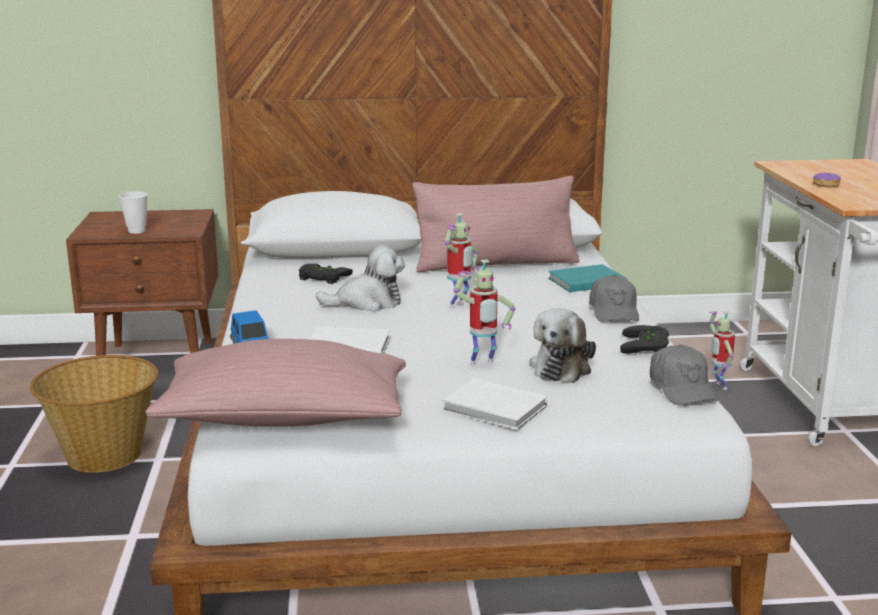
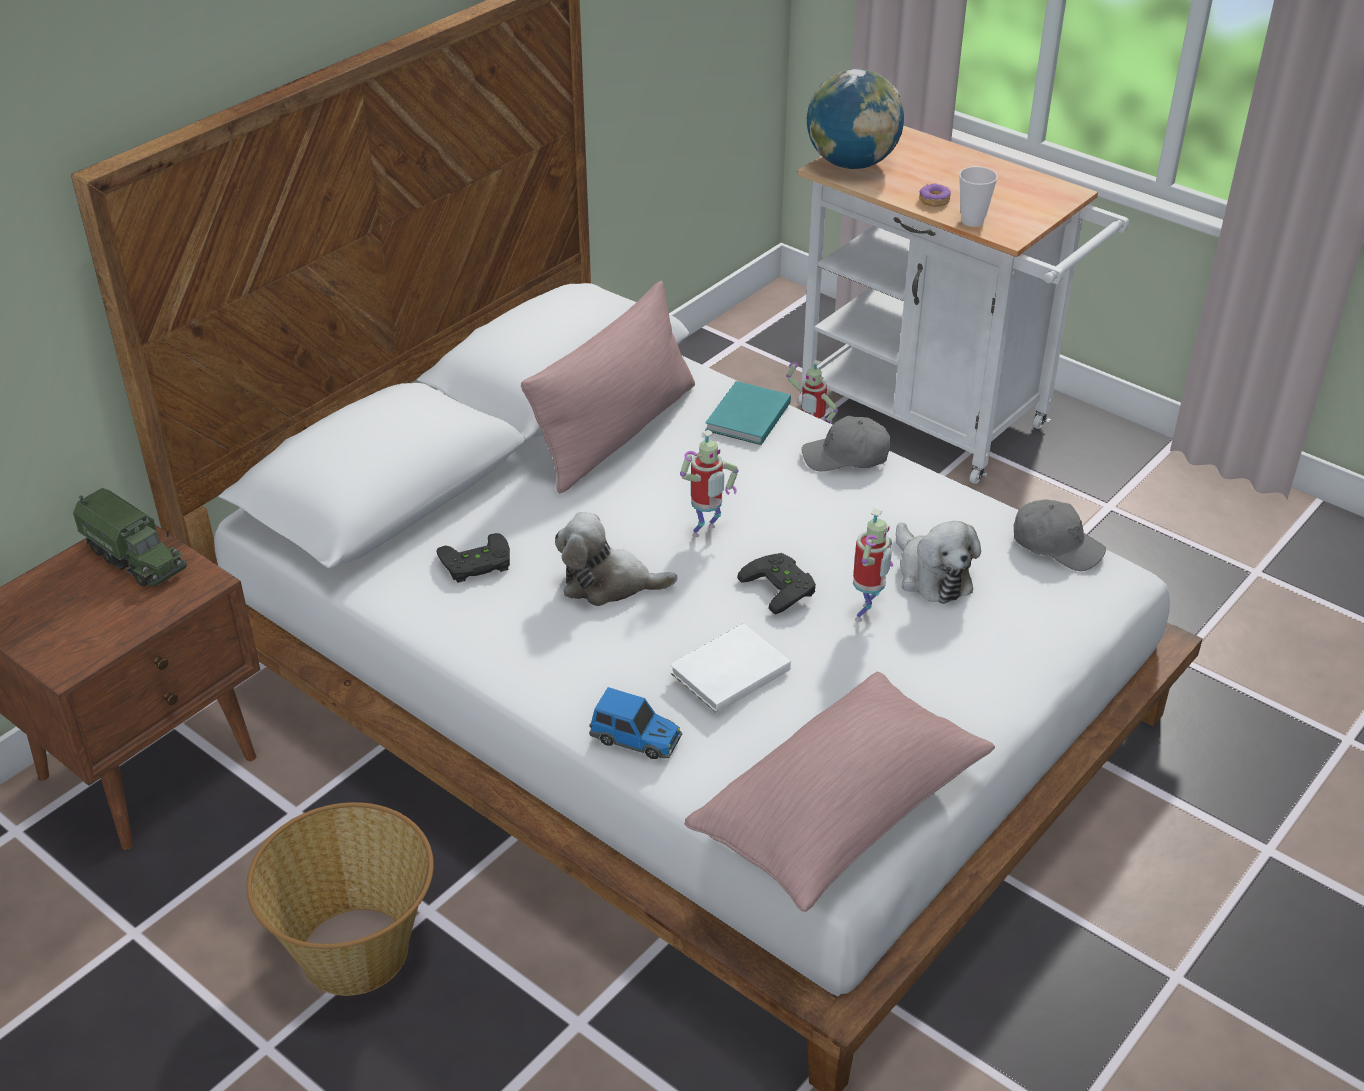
camera: 45 degrees left, 20 degrees up
cup [119,192,148,234] -> cup moved to [959,167,998,227]
plush toy [316,245,405,312] -> plush toy turned 120 degrees counterclockwise [555,512,677,606]
white book [442,378,547,430] -> none
toy robot [445,213,479,308] -> toy robot turned 60 degrees clockwise [680,430,738,537]
grey cap [589,275,639,322] -> grey cap turned 135 degrees clockwise [802,416,891,471]
black game controller [620,325,669,354] -> black game controller moved to [737,553,816,614]
none -> toy truck [73,488,187,587]
none -> globe [807,69,904,169]

